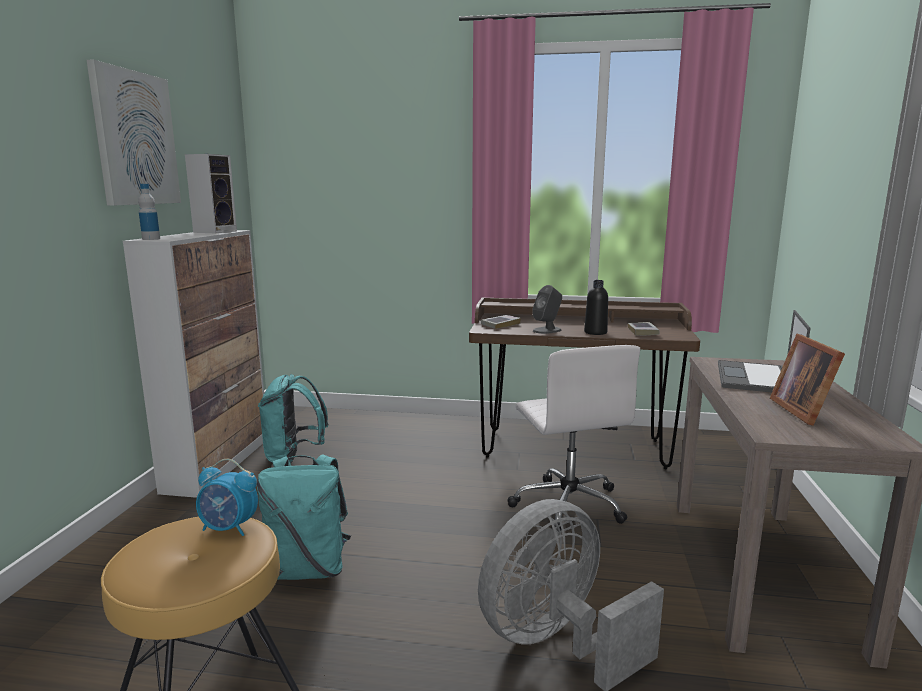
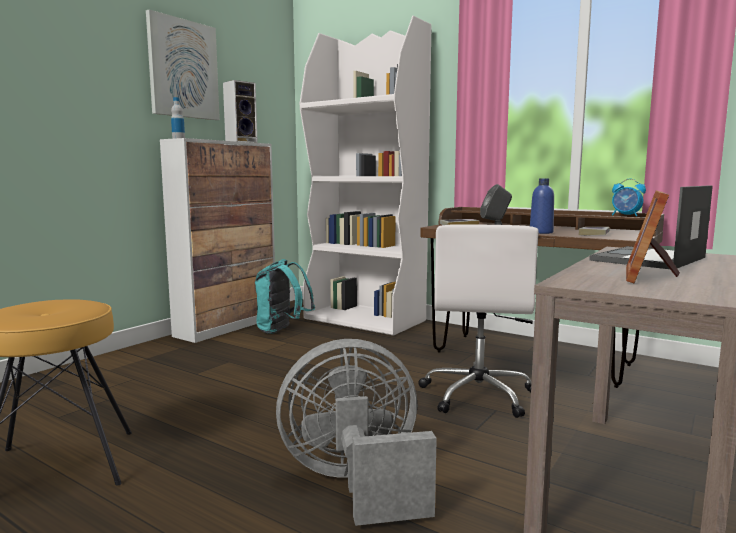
camera: 25 degrees right, 5 degrees down
alarm clock [196,458,258,536] -> alarm clock moved to [612,179,646,217]
turquoise backpack [257,454,351,580] -> none
black bottle [584,280,608,335] -> blue bottle [530,178,554,234]
none -> white bookcase [300,15,432,336]

